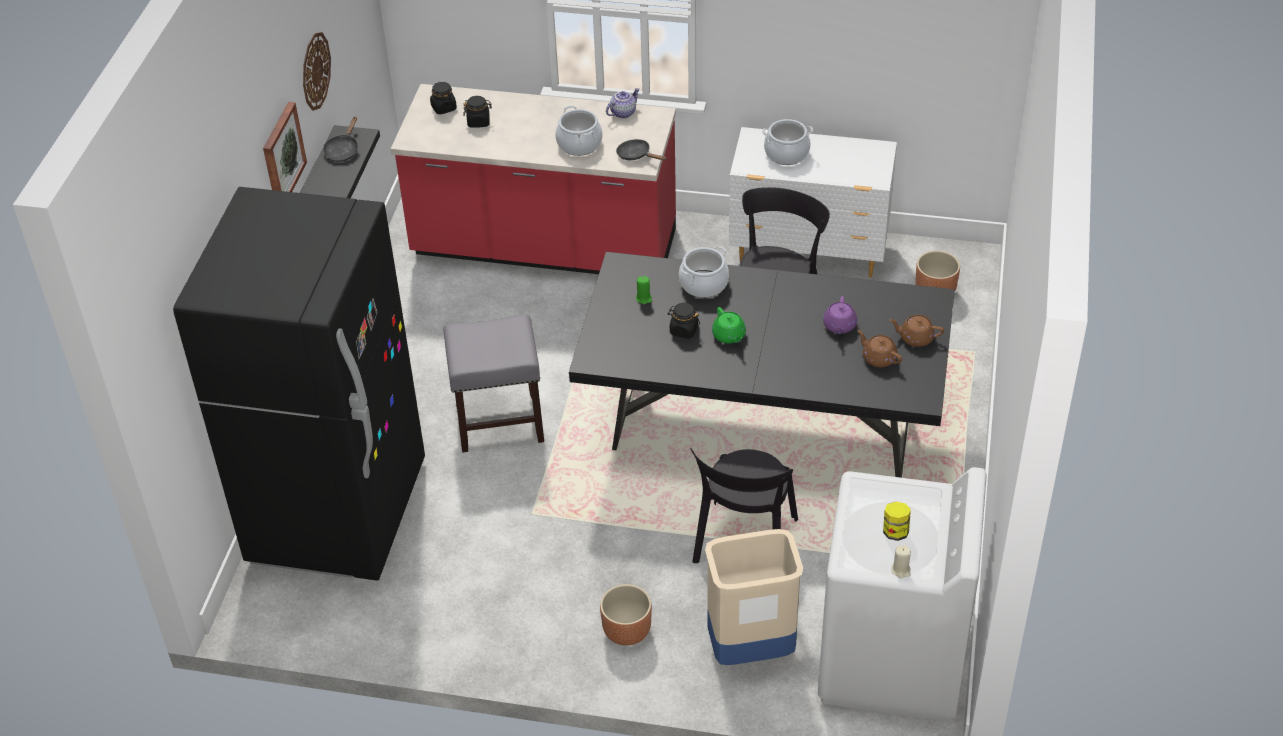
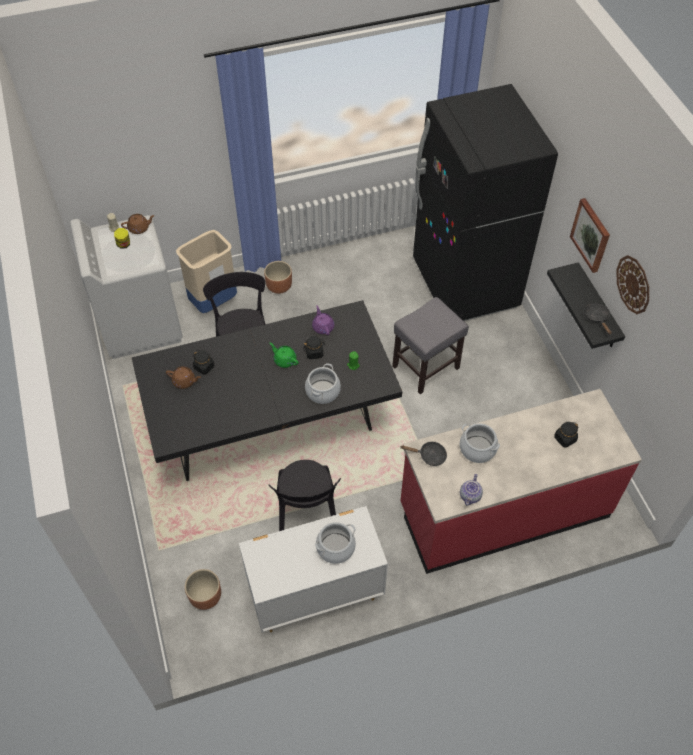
camera: 150 degrees right, 10 degrees up
black jar [430,82,457,114] -> black jar moved to [193,350,214,375]
purple teapot [823,296,857,334] -> purple teapot moved to [312,305,334,335]
brown teapot [889,315,944,347] -> brown teapot moved to [121,214,155,234]

